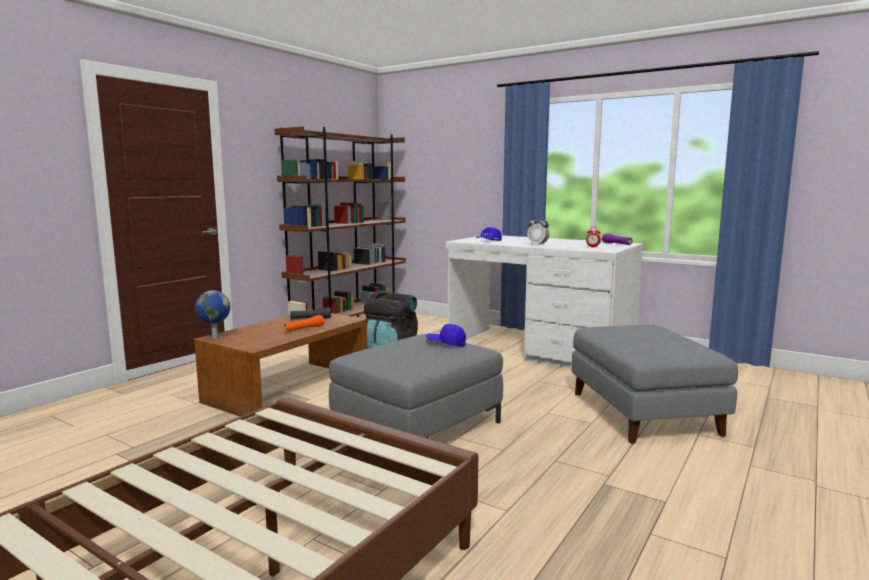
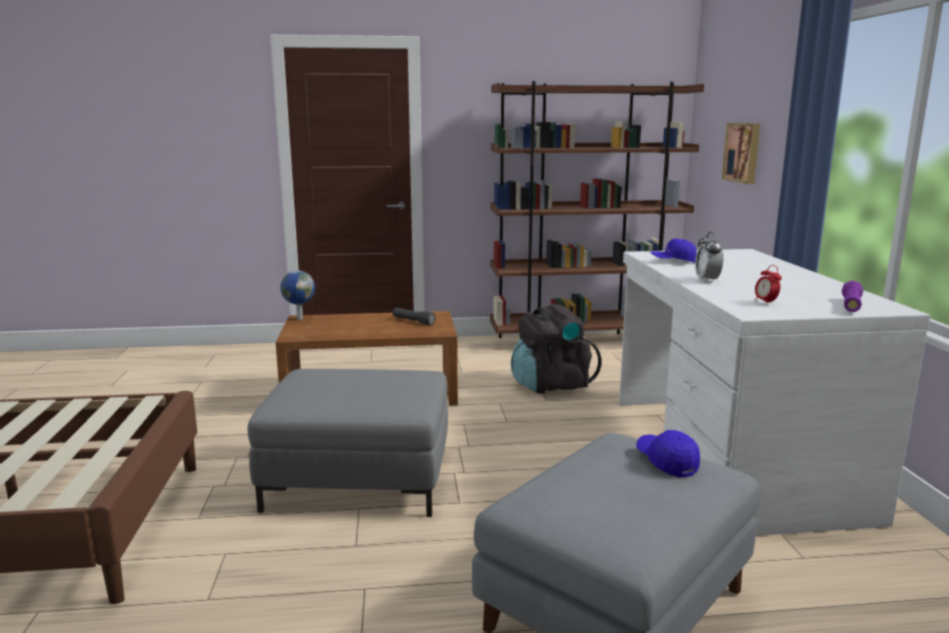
camera: 50 degrees right, 5 degrees up
orange flashlight [284,315,325,332] -> none
blue cap [426,324,466,347] -> blue cap moved to [636,430,700,478]
none -> picture [722,123,760,184]

